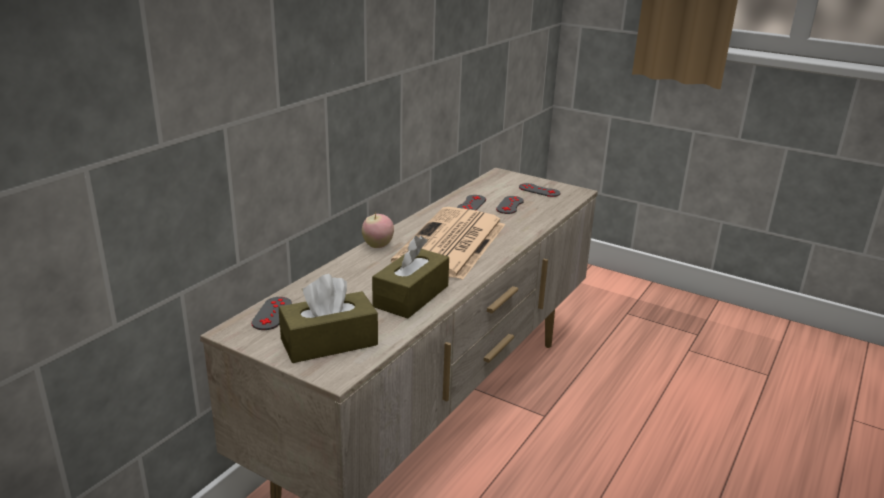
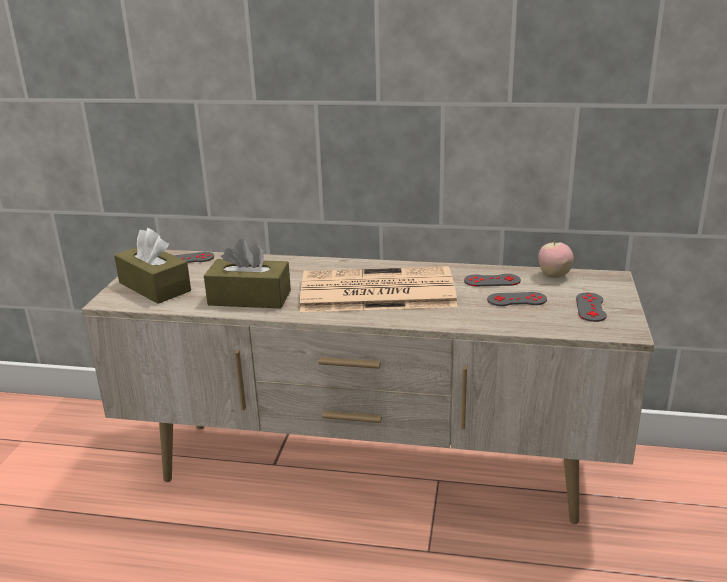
camera: 70 degrees right, 0 degrees up
apple [362,213,394,248] -> apple moved to [538,239,574,278]

